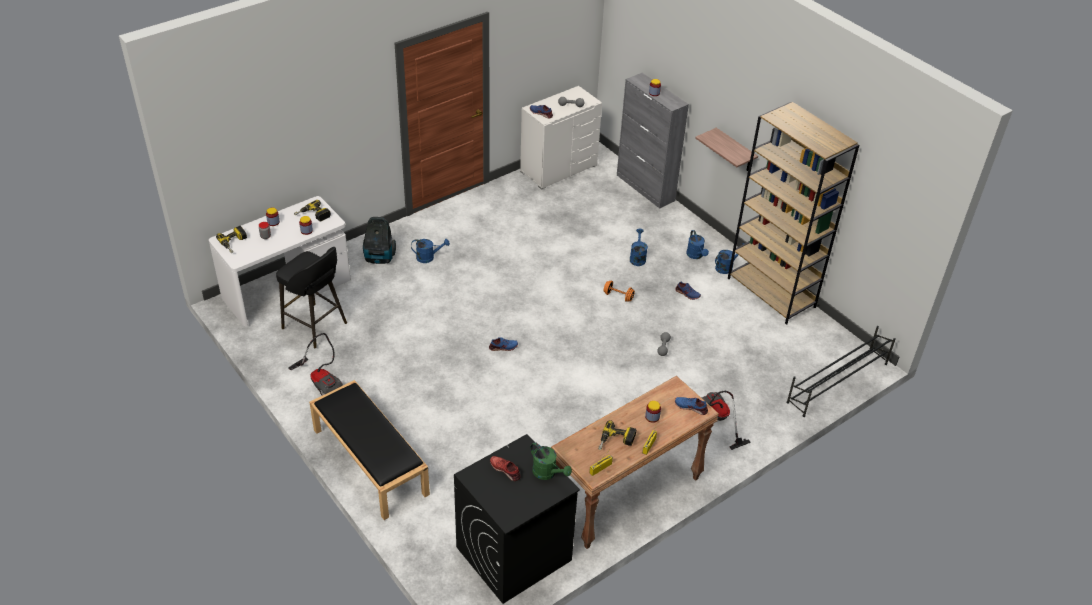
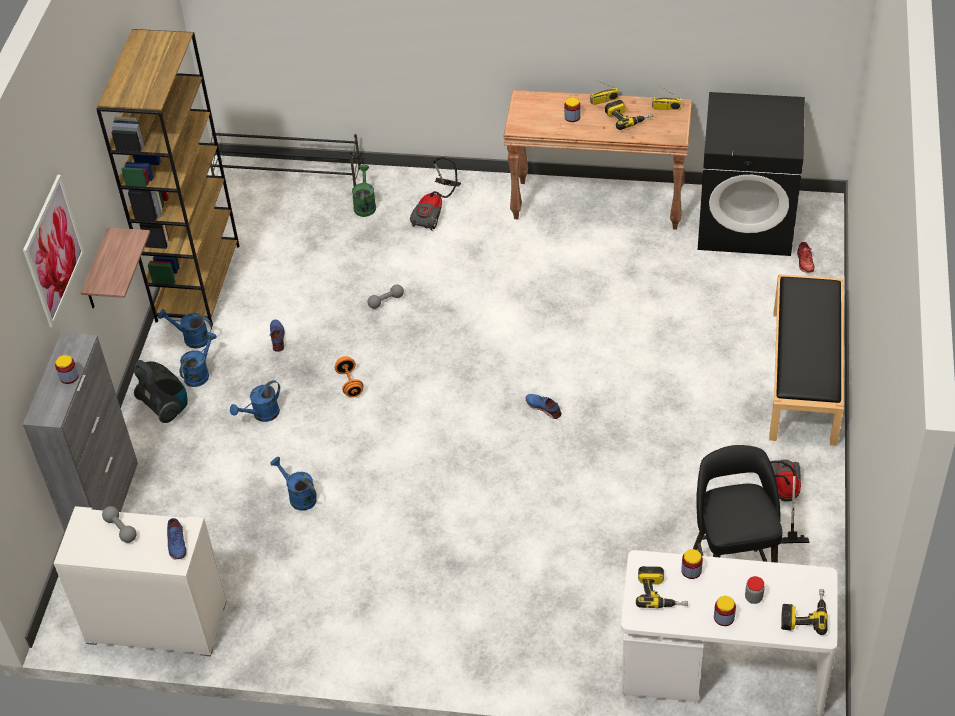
camera: 130 degrees left, 5 degrees up
vacuum cleaner [363,217,396,264] -> vacuum cleaner moved to [134,360,188,423]
blue watering can [411,239,450,263] -> blue watering can moved to [270,457,317,511]
red shoe [490,456,521,481] -> red shoe moved to [797,242,814,272]
green watering can [530,442,572,480] -> green watering can moved to [352,165,376,217]
blue shoe [675,397,708,415] -> none
none -> picture [23,175,84,327]

